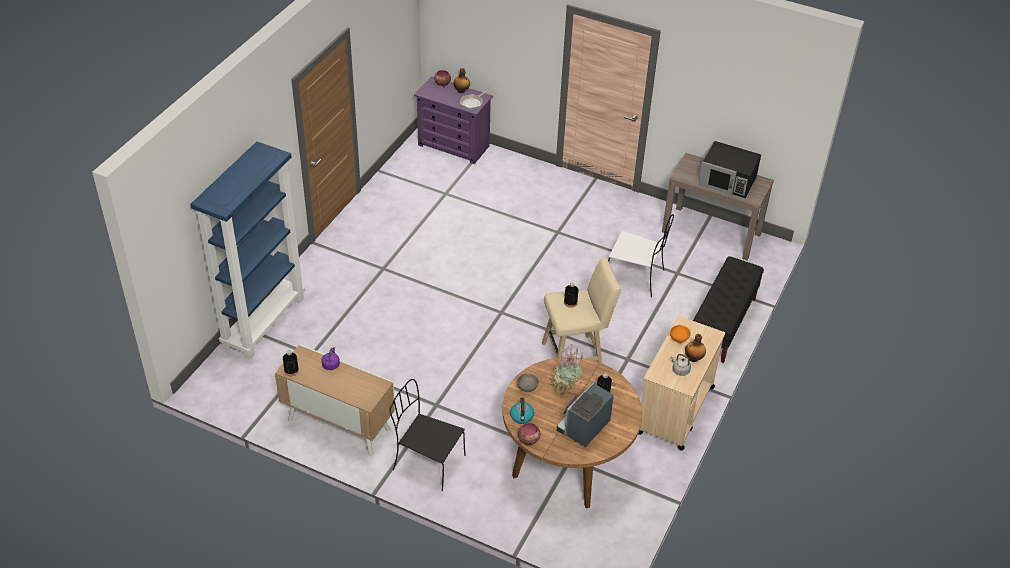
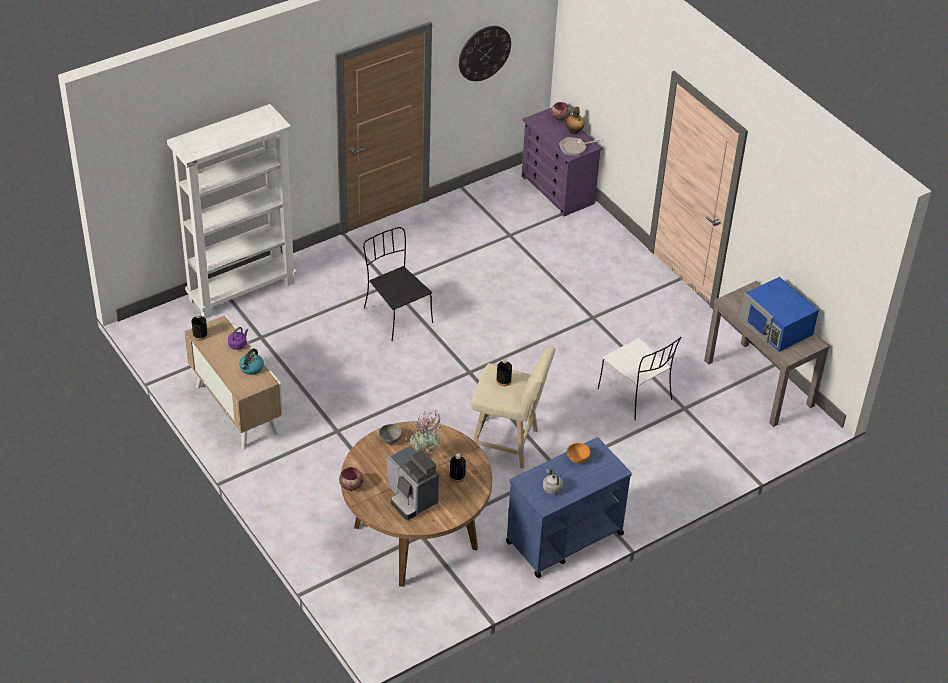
camera: 30 degrees right, 0 degrees up
blue bookcase [190,141,305,360] -> white bookcase [167,104,297,319]
black chair [390,379,465,491] -> black chair moved to [363,227,433,341]
kettle [510,398,534,424] -> kettle moved to [239,348,264,375]
coffee machine [557,382,614,447] -> coffee machine turned 105 degrees counterclockwise [387,446,439,520]
beige cart [638,316,725,450] -> blue cart [506,437,632,578]
bottle [685,334,706,362] -> none
black bench [693,256,764,363] -> none
black microwave [698,141,761,198] -> blue microwave [739,277,819,352]
none -> wall clock [459,26,511,81]

